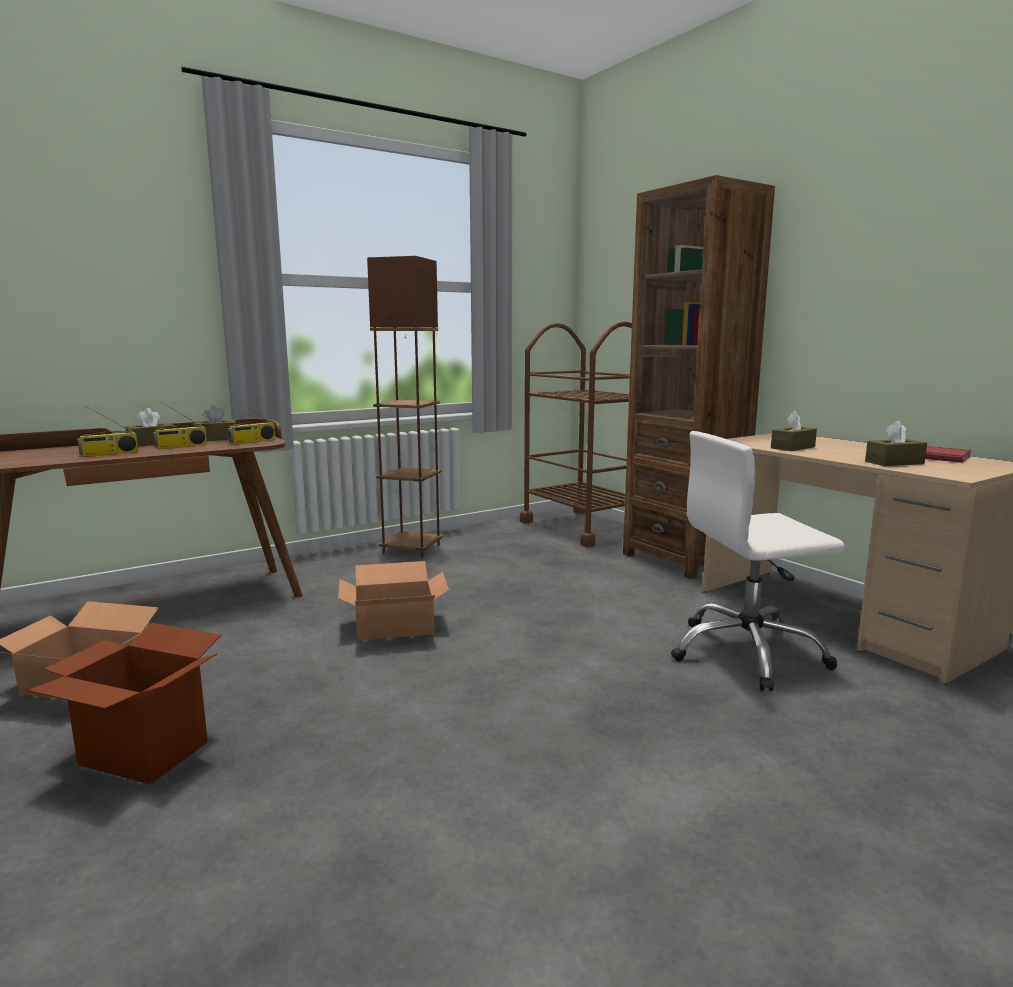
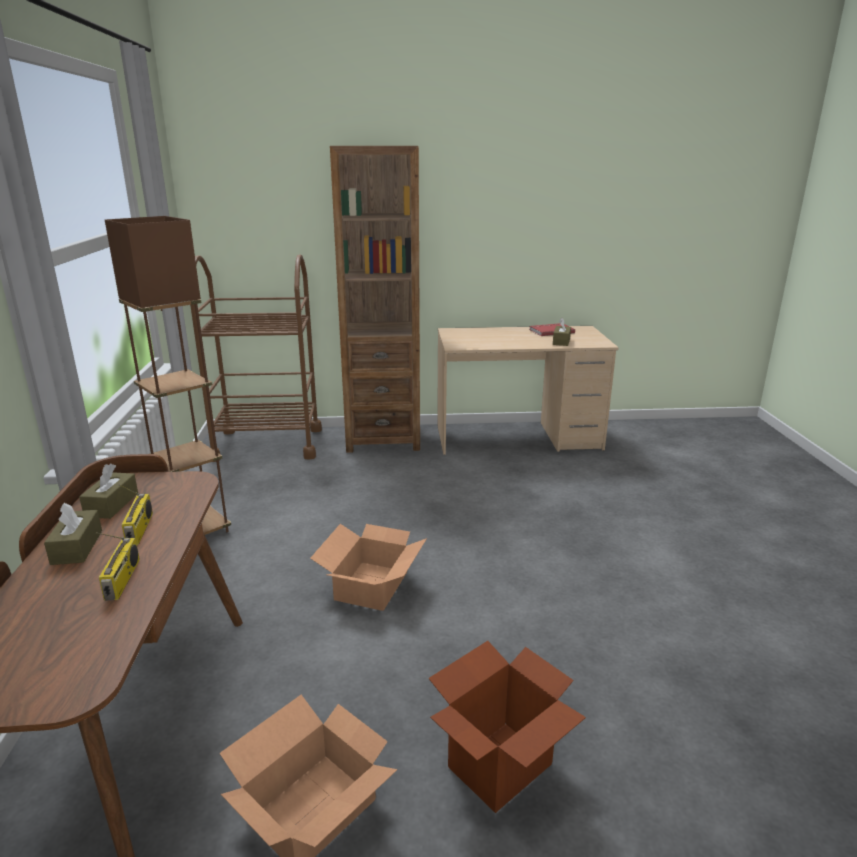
camera: 60 degrees left, 10 degrees up
radio [228,398,275,444] -> none
white office chair [671,431,845,691] -> none
brown tissue box [771,411,817,451] -> none

